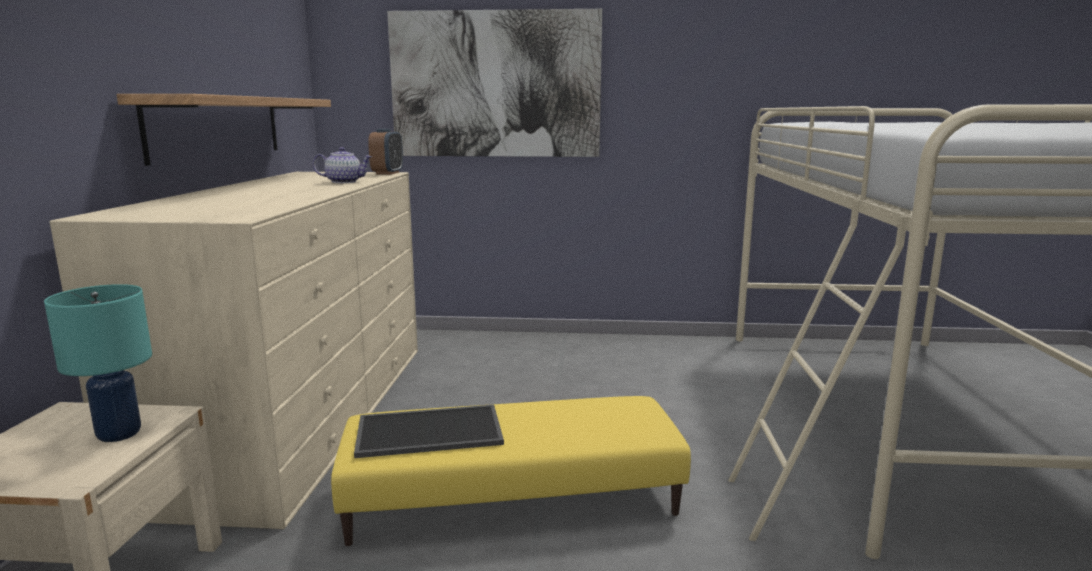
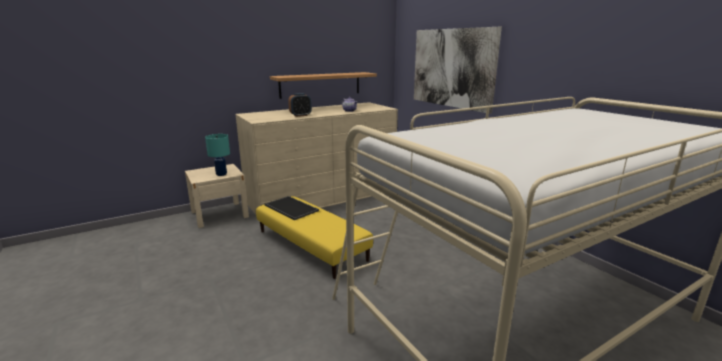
camera: 55 degrees right, 5 degrees up
alarm clock [368,129,403,175] -> alarm clock moved to [288,93,312,117]

